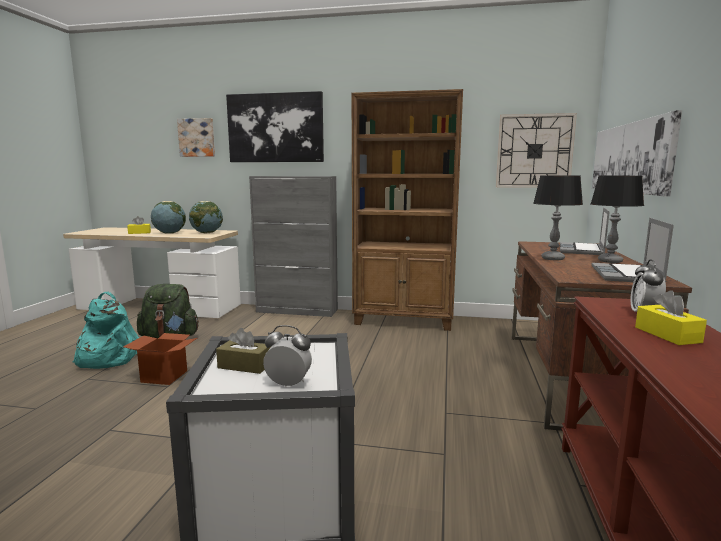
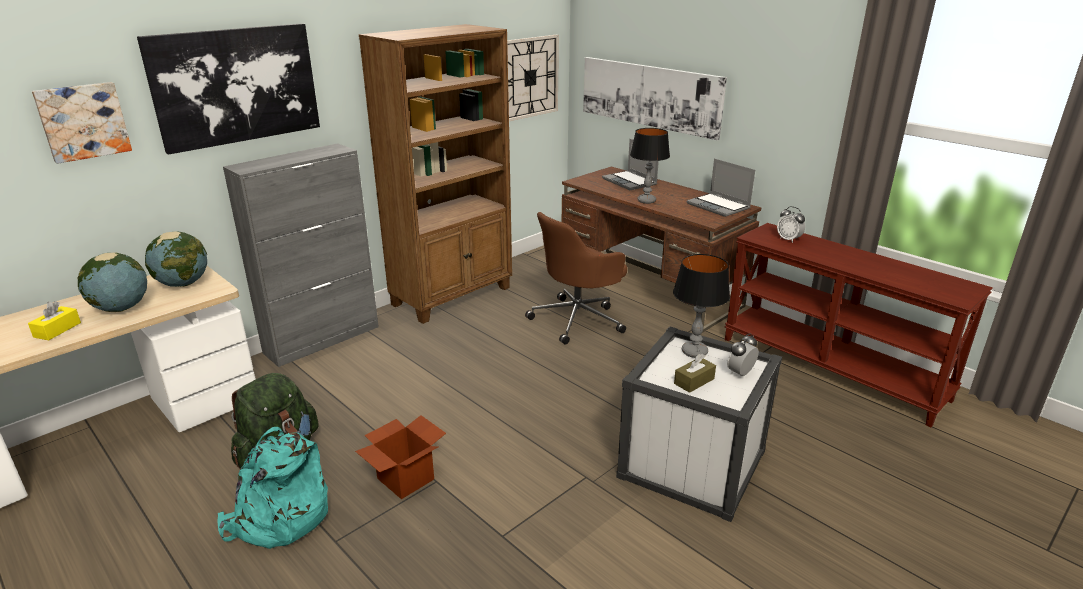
camera: 55 degrees left, 15 degrees up
table lamp [591,176,644,263] -> table lamp moved to [673,254,730,358]
yellow tissue box [635,290,707,345] -> none
none -> brown office chair [525,212,627,345]

